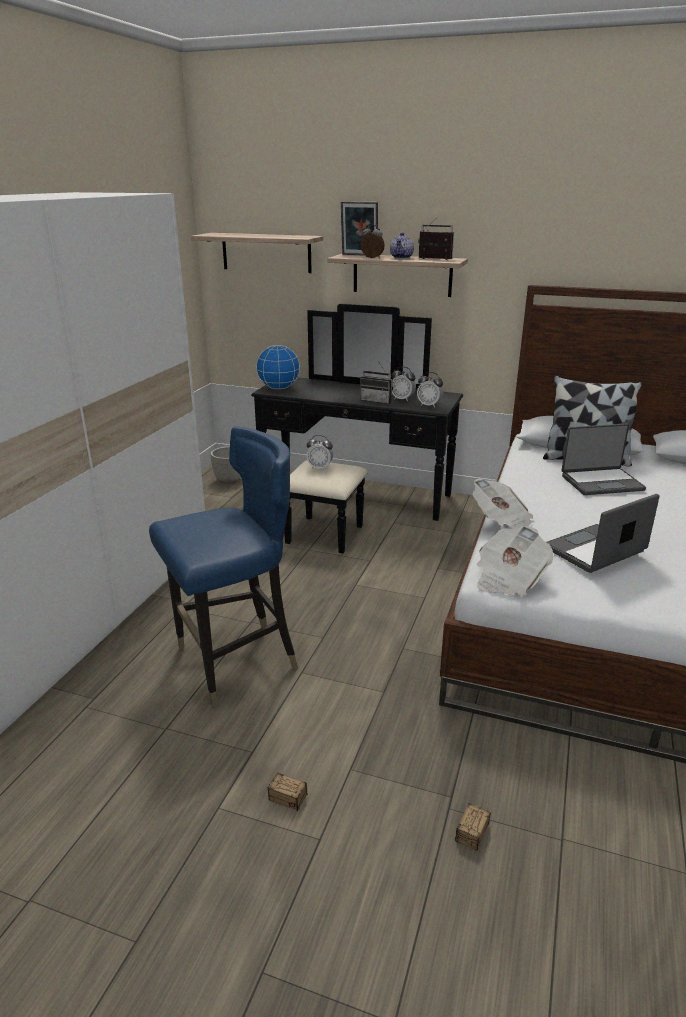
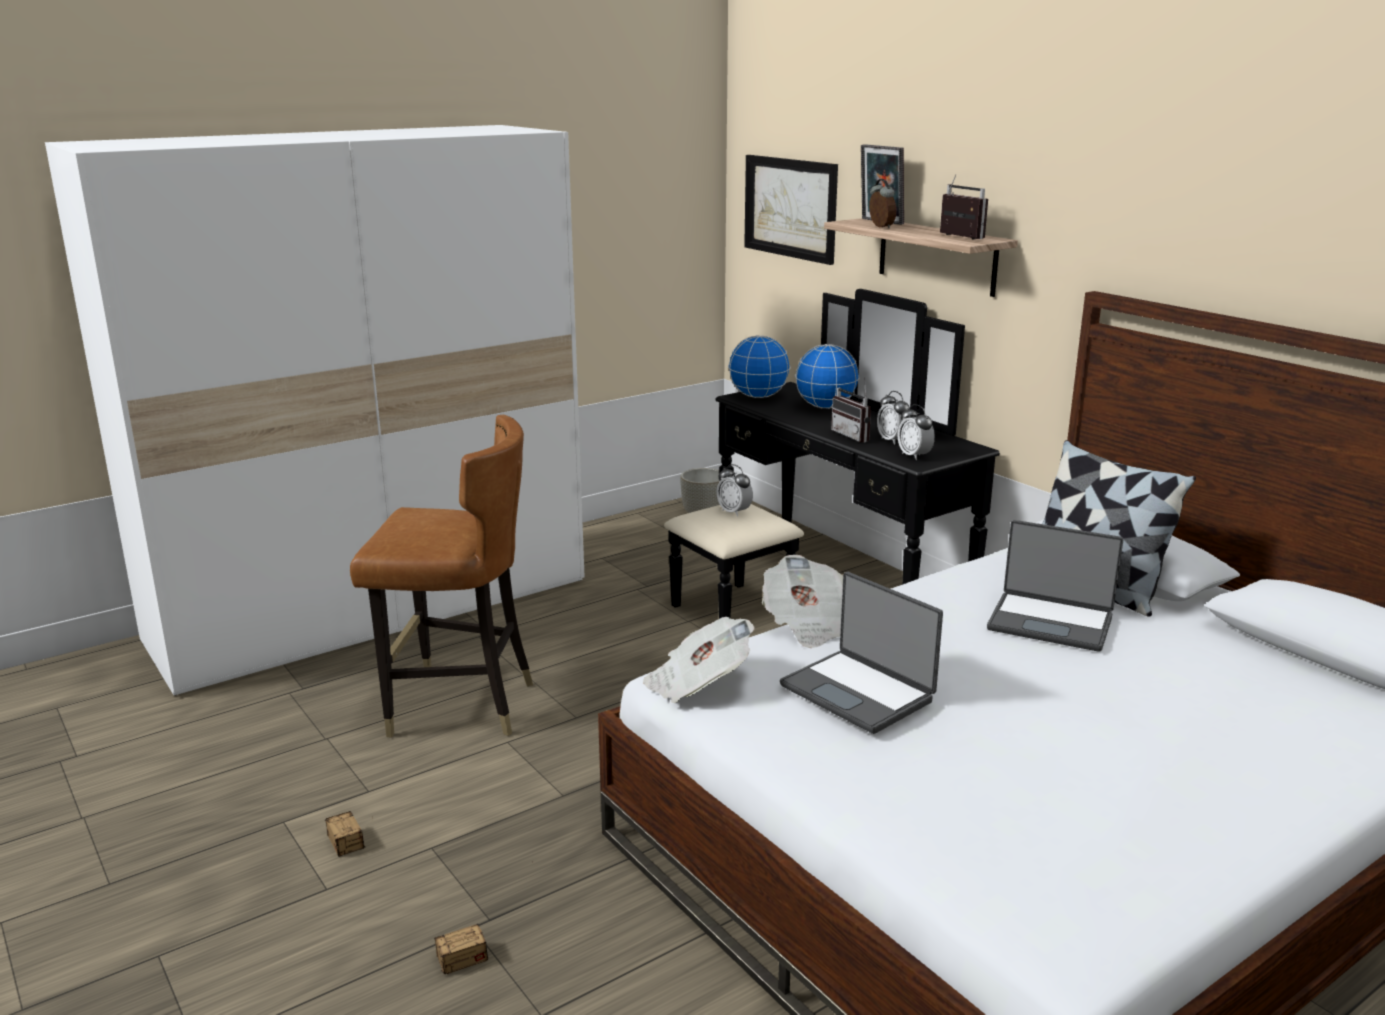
camera: 35 degrees right, 5 degrees down
blue chair [149,426,298,707] -> brown chair [350,415,533,737]
shelf [191,233,323,273] -> picture [744,155,838,265]
teapot [390,232,414,259] -> none
laptop [546,494,660,573] -> laptop turned 135 degrees counterclockwise [780,572,943,734]
none -> globe [795,344,860,409]

